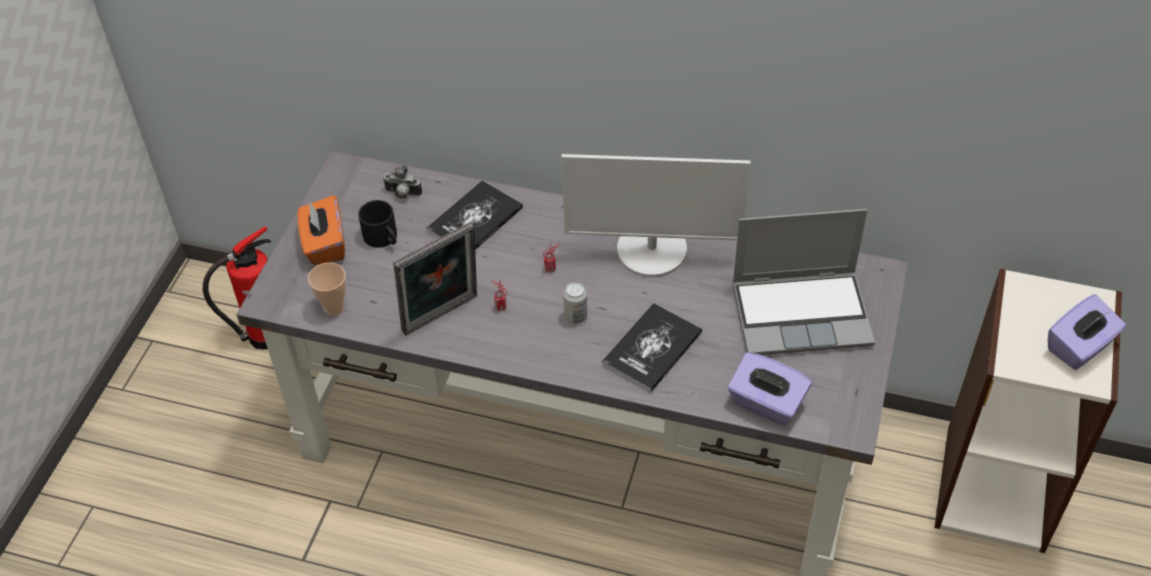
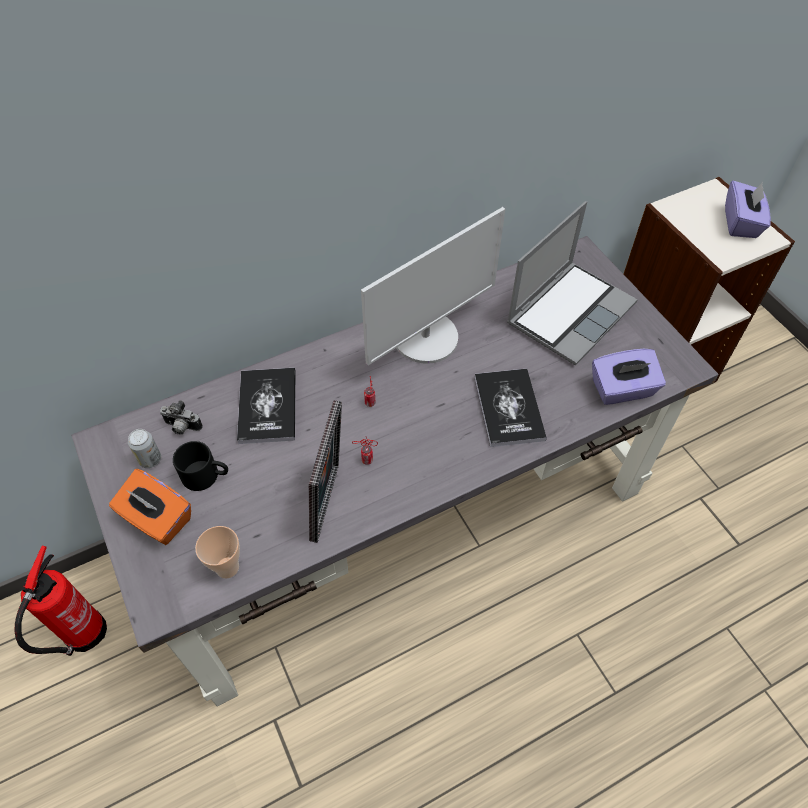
camera: 45 degrees left, 5 degrees up
camera [383,165,422,199] -> camera turned 45 degrees clockwise [160,400,203,435]
can [563,282,587,324] -> can moved to [128,429,161,468]

